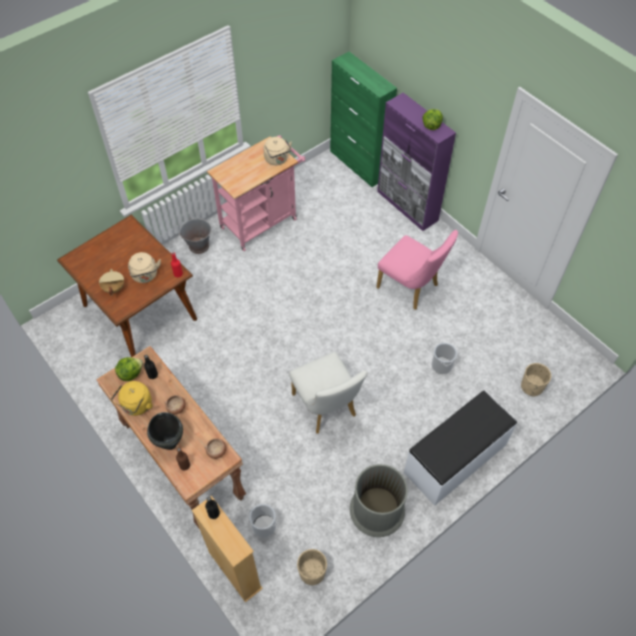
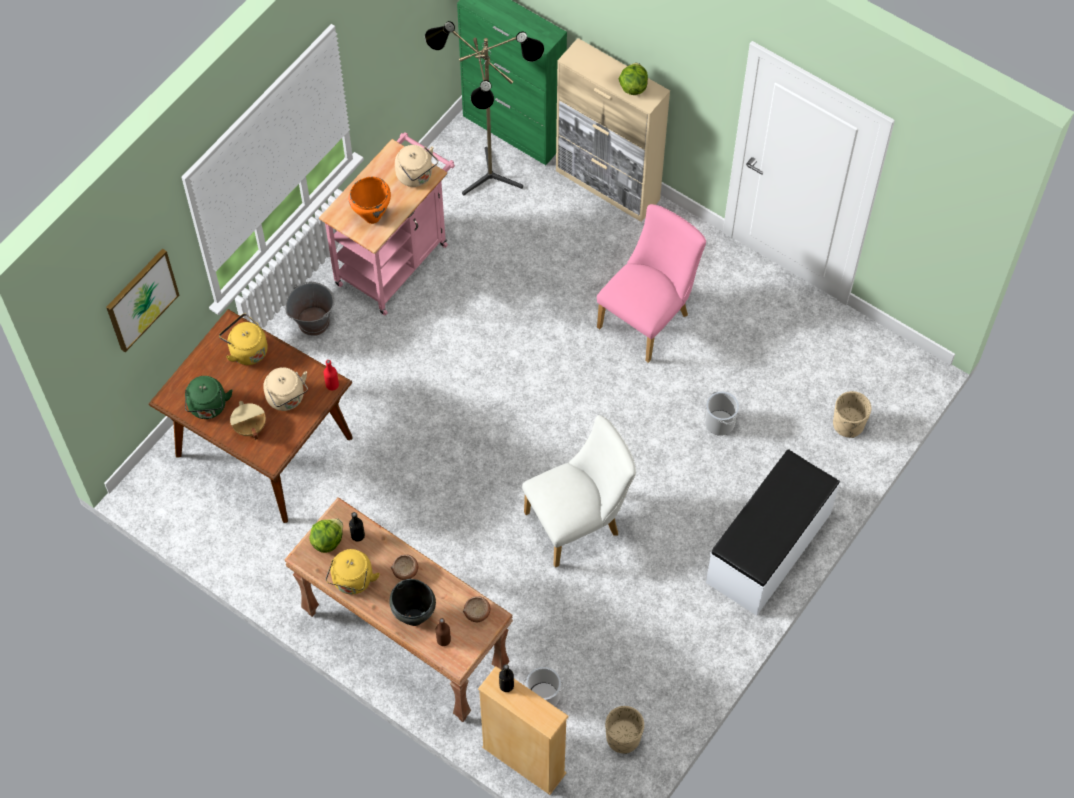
camera: 15 degrees left, 5 degrees up
white chair [289,352,367,434] -> white chair turned 75 degrees counterclockwise [522,415,636,568]
grey trash can [350,464,408,537] -> none
pink chair [376,230,458,310] -> pink chair turned 75 degrees counterclockwise [597,204,706,363]
purple cabinet [377,93,456,231] -> beige cabinet [556,38,670,222]
none -> picture [106,248,179,352]
none -> green kettle [185,376,233,419]
none -> yellow kettle [219,314,268,365]
none -> orange cooking pot [349,177,391,224]
none -> floor lamp [425,21,544,196]

